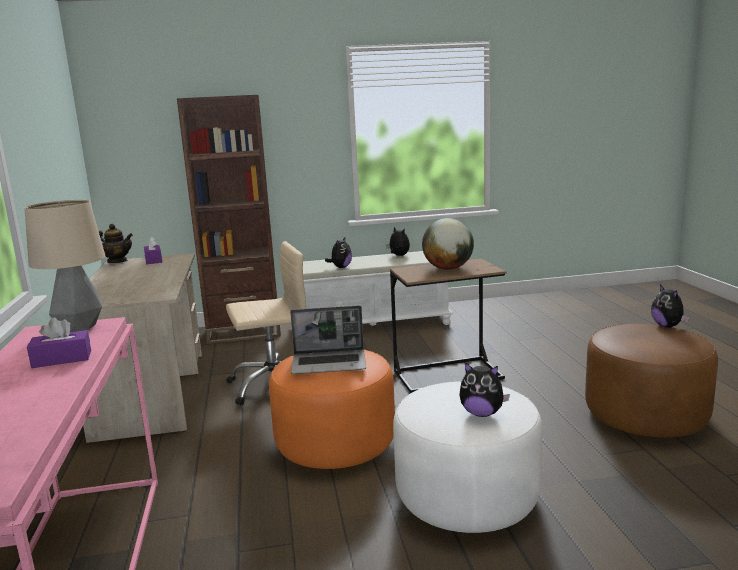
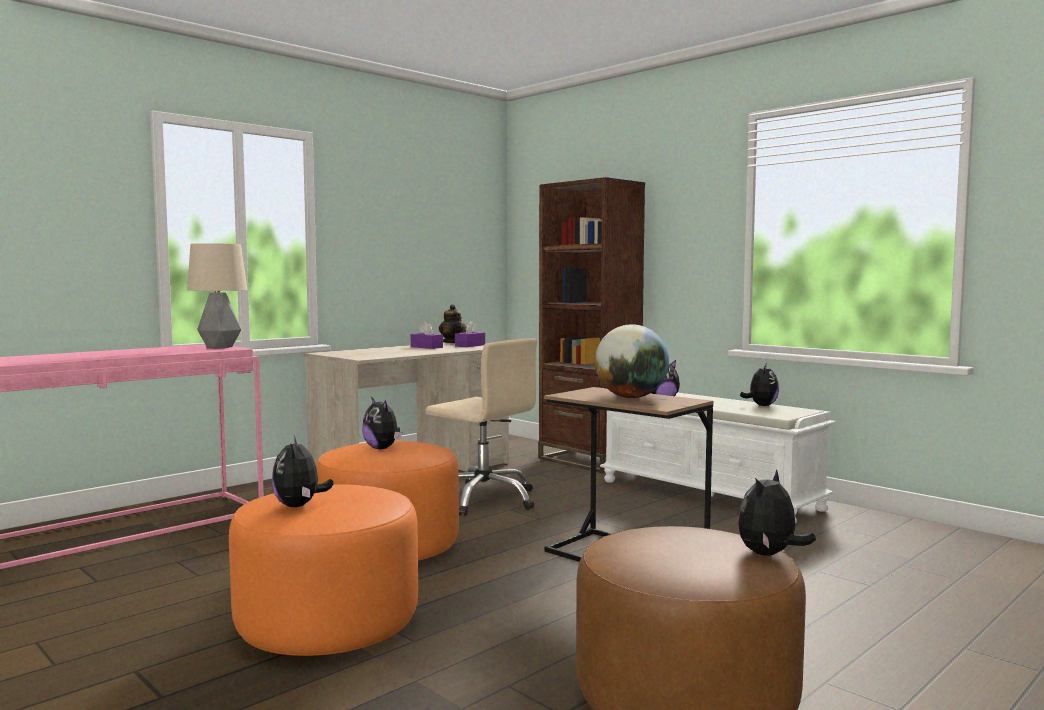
camera: 55 degrees right, 10 degrees down
purple tissue box [27,317,91,368] -> purple tissue box moved to [411,321,443,349]
laptop [290,305,366,374] -> plush toy [362,396,402,449]
white ottoman [393,381,543,533] -> orange ottoman [229,484,418,656]

